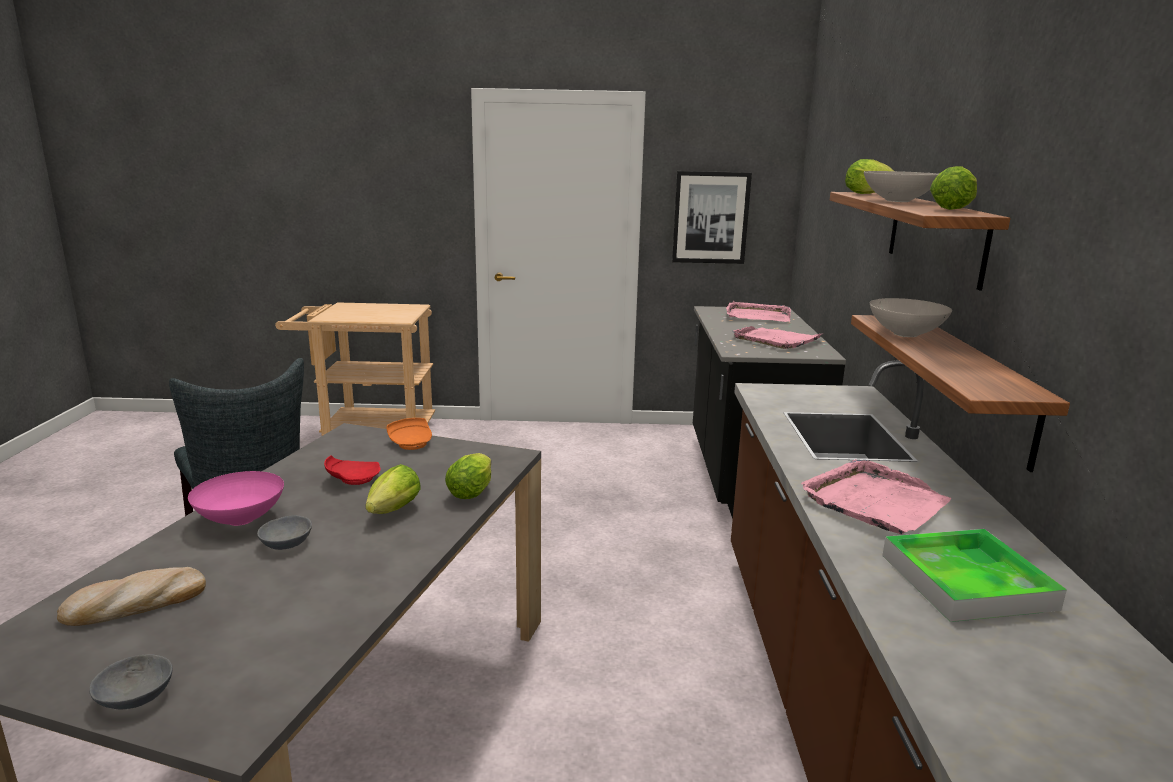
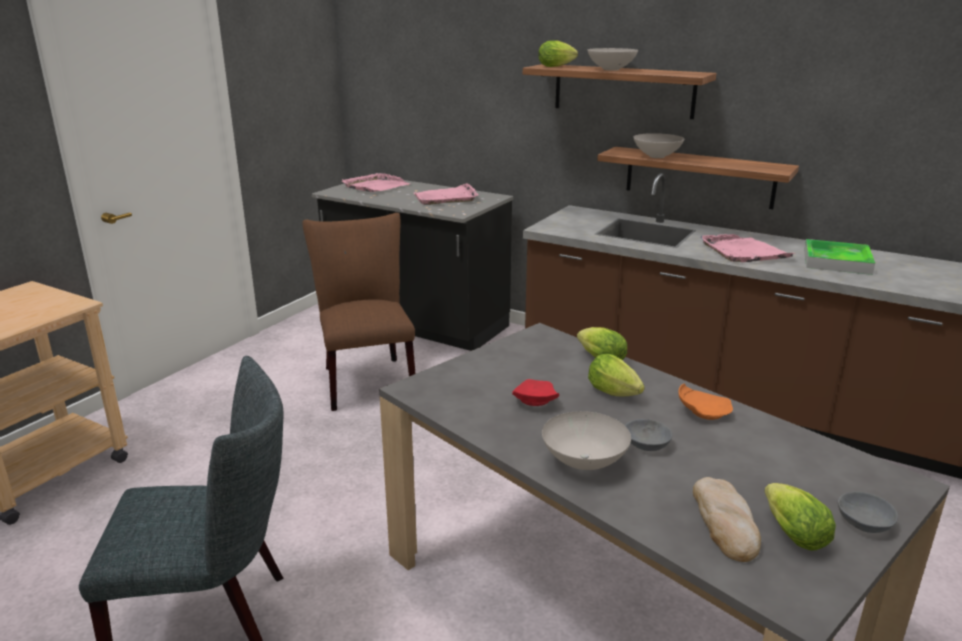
camera: 60 degrees left, 5 degrees up
pink bowl [188,471,284,526] -> white bowl [542,411,631,470]
orange plate [386,418,432,450] -> orange plate moved to [678,384,733,420]
picture [672,171,752,264] -> none
lettuce [930,166,977,210] -> lettuce moved to [764,483,836,551]
none -> brown chair [302,213,415,411]

